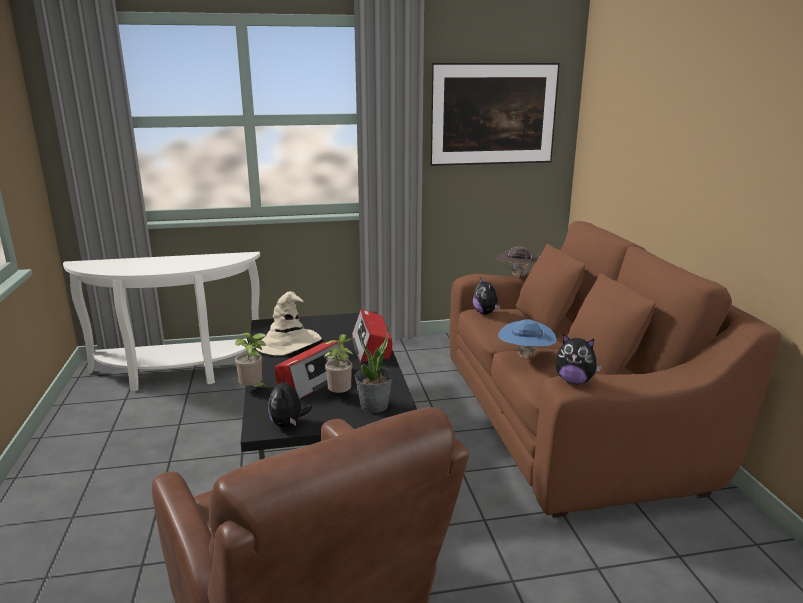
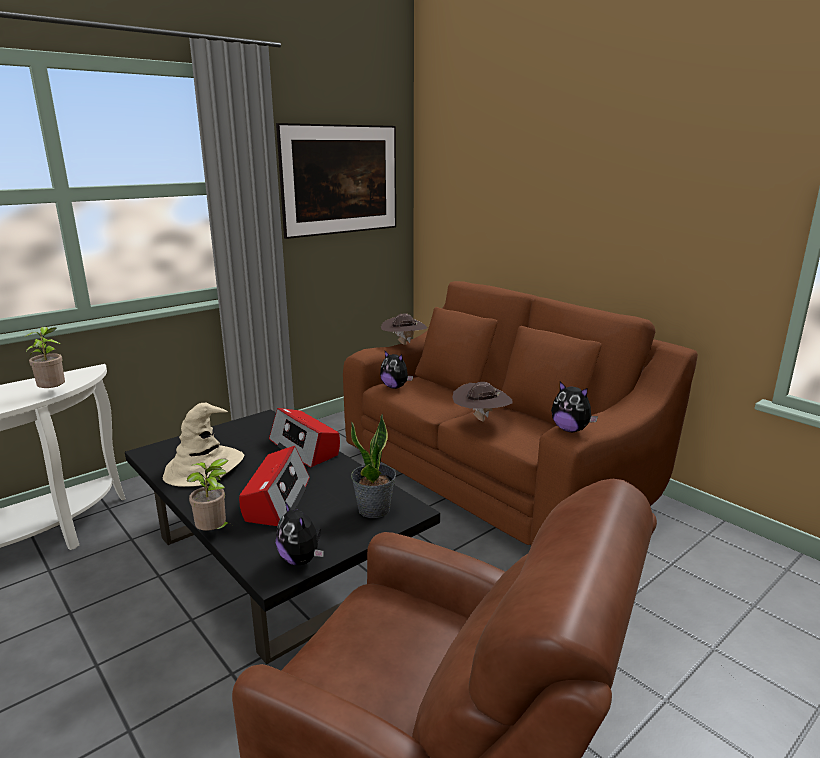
camera: 30 degrees left, 0 degrees up
potted plant [324,334,353,393] -> potted plant moved to [24,327,65,388]
blue hat [498,319,557,358] -> brown hat [452,382,513,422]
plush toy [555,334,602,384] -> plush toy turned 45 degrees clockwise [551,381,598,432]

